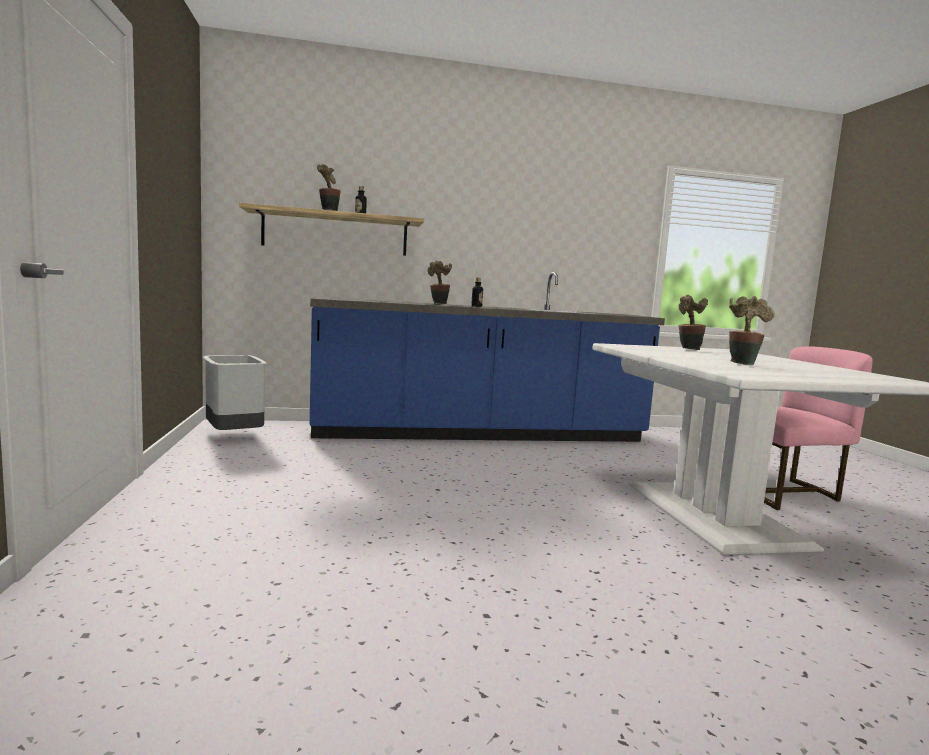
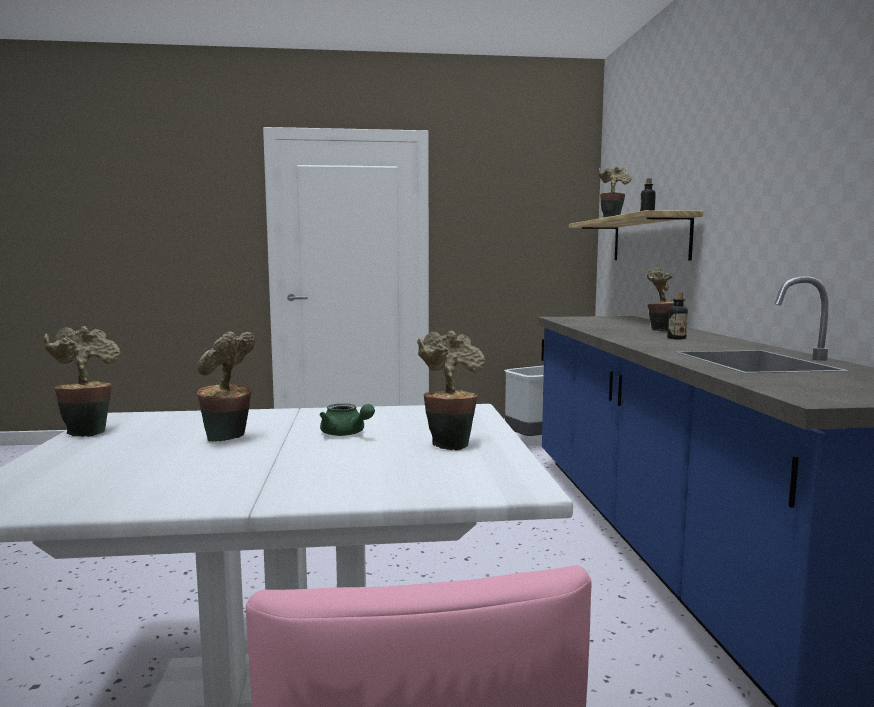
camera: 95 degrees right, 0 degrees up
none -> potted plant [44,326,120,437]
none -> green teapot [320,403,375,436]

